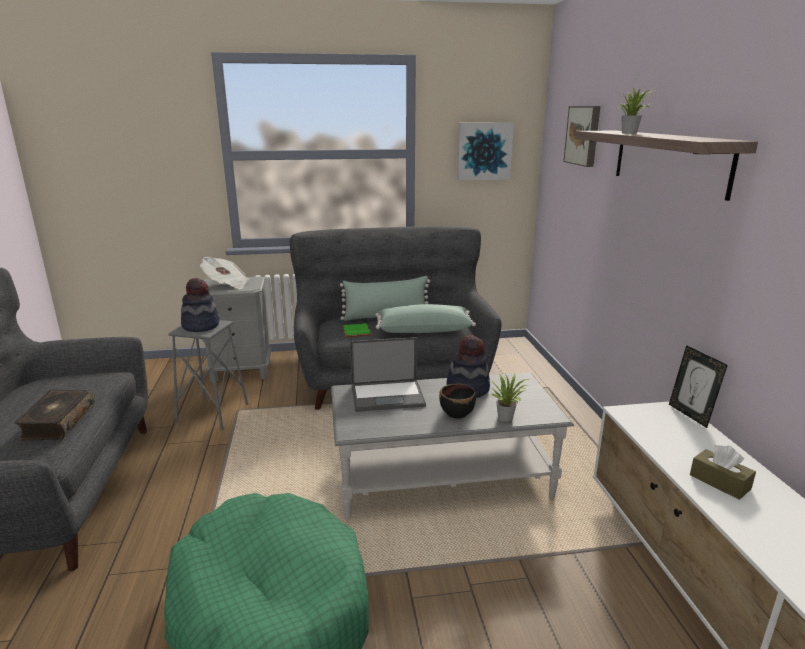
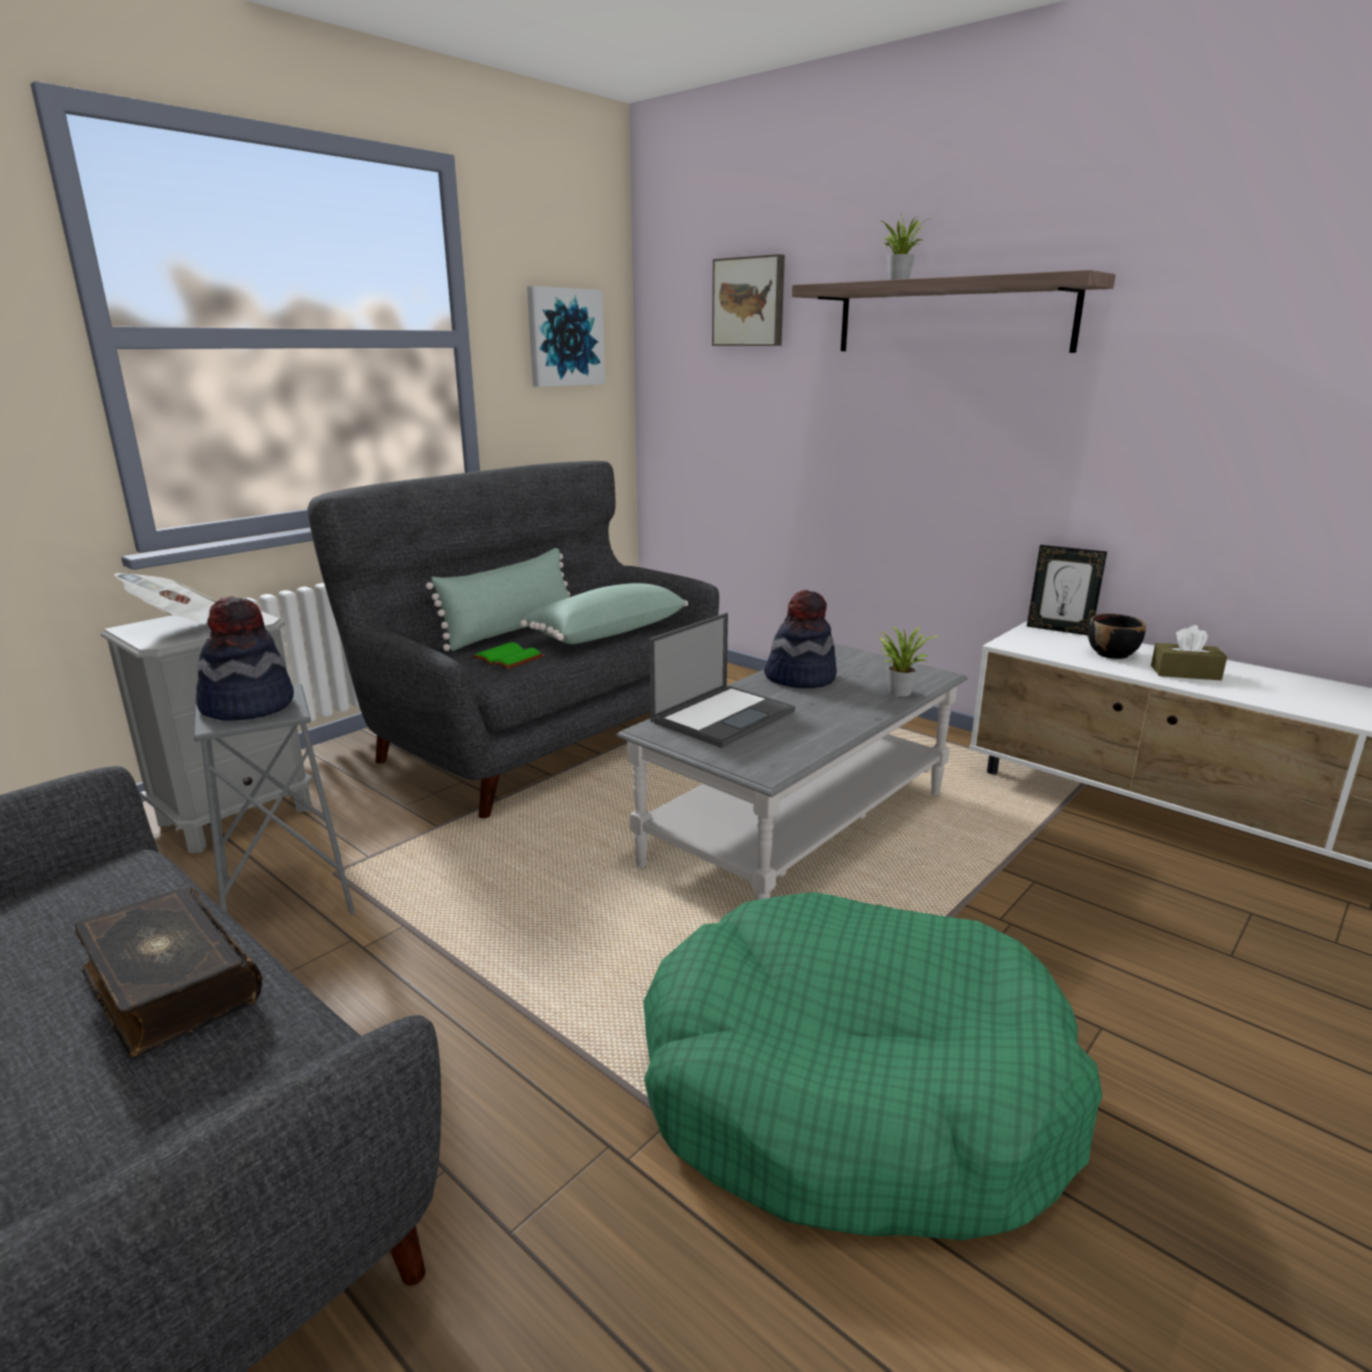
camera: 40 degrees left, 0 degrees up
black bowl [439,383,476,418] -> black bowl moved to [1088,613,1146,659]

